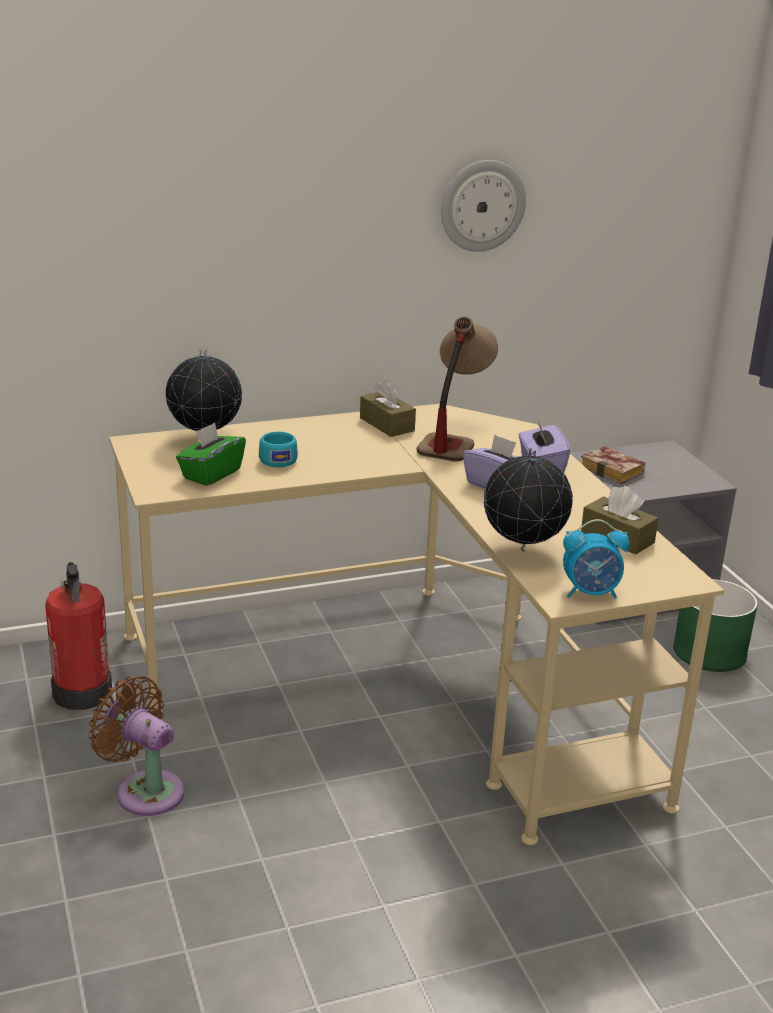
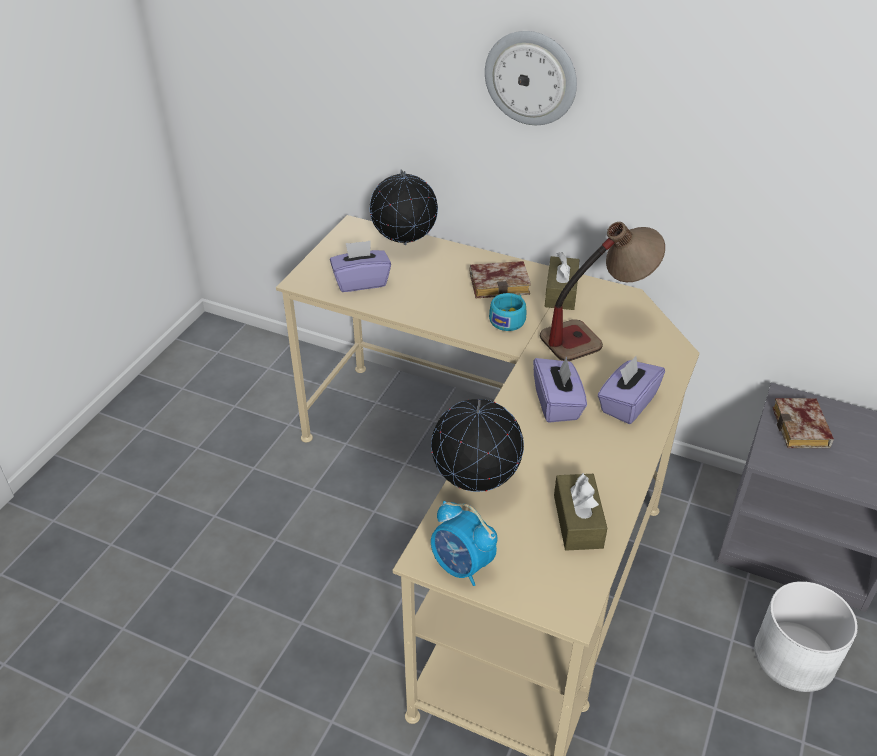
camera: 45 degrees right, 15 degrees up
fire extinguisher [45,562,112,710] -> none
brown fan [88,676,185,816] -> none
green tissue box [176,423,246,486] -> purple tissue box [330,241,391,292]
turquoise cup [259,432,298,467] -> turquoise cup moved to [489,293,526,331]
wall clock [441,160,526,252] -> wall clock moved to [485,31,577,125]
green planter [673,579,758,672] -> white planter [754,581,858,692]
none -> book [470,261,531,298]

